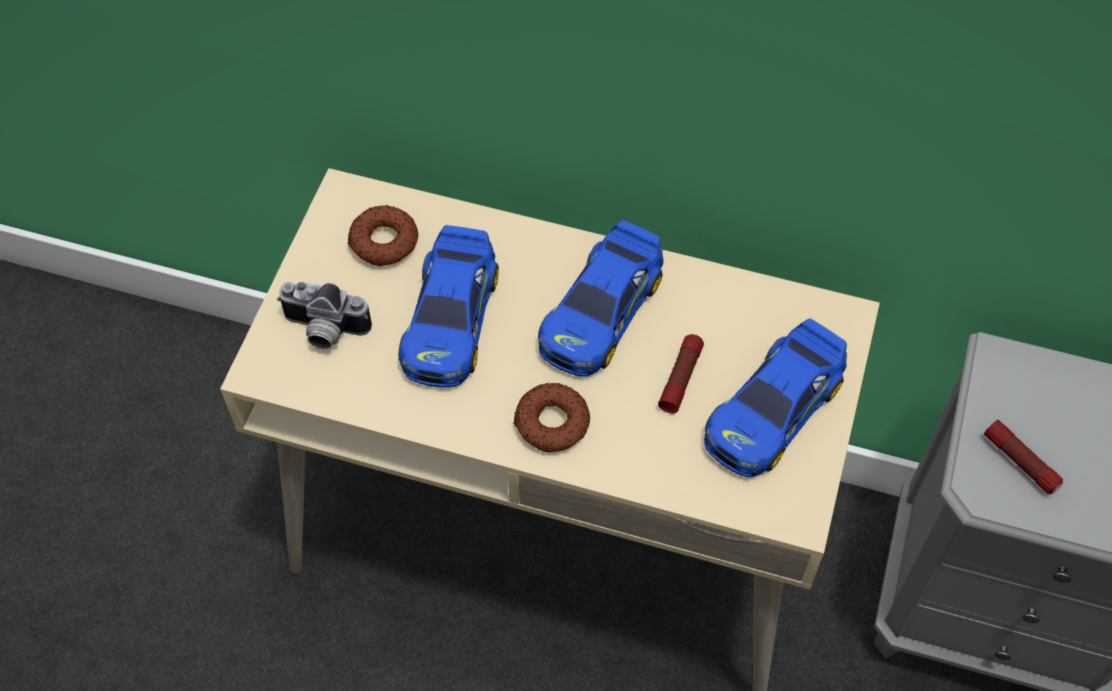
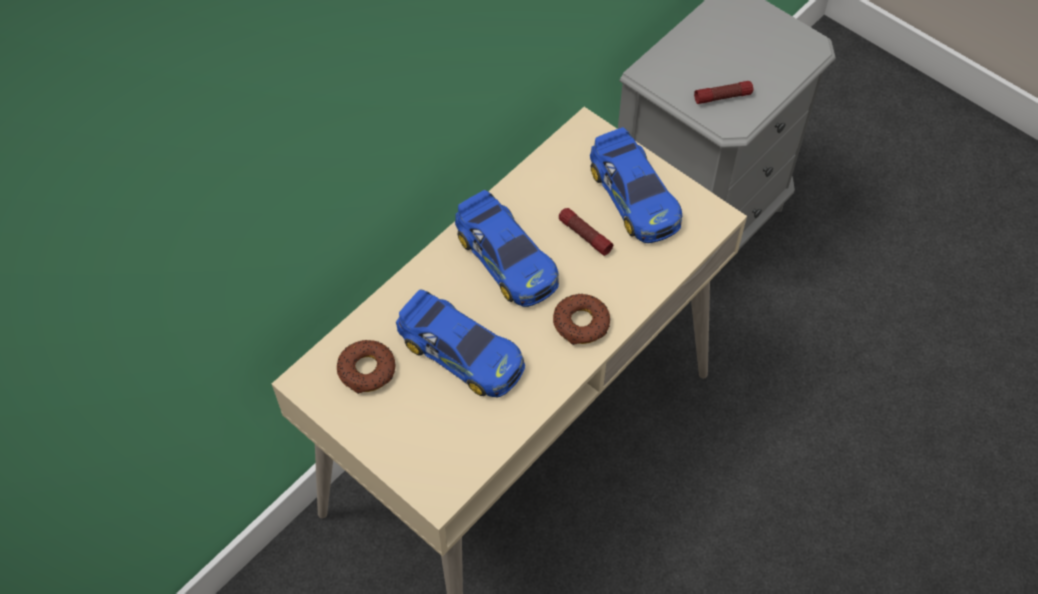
camera: 65 degrees left, 0 degrees up
camera [277,282,372,349] -> none

